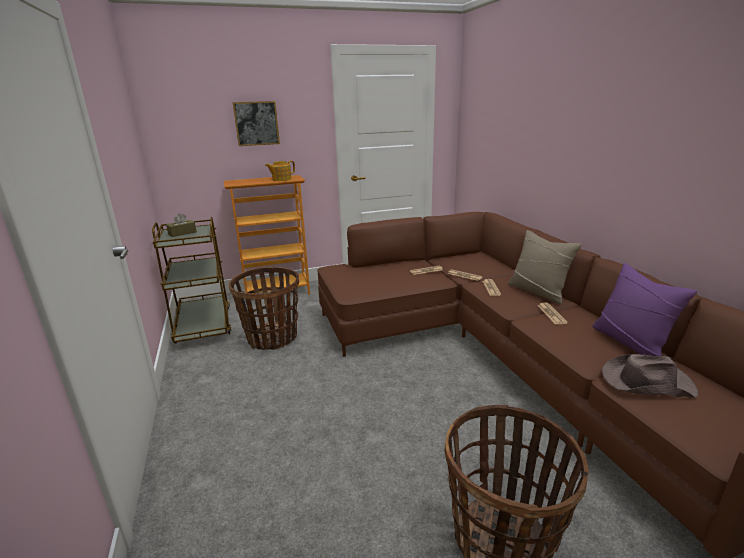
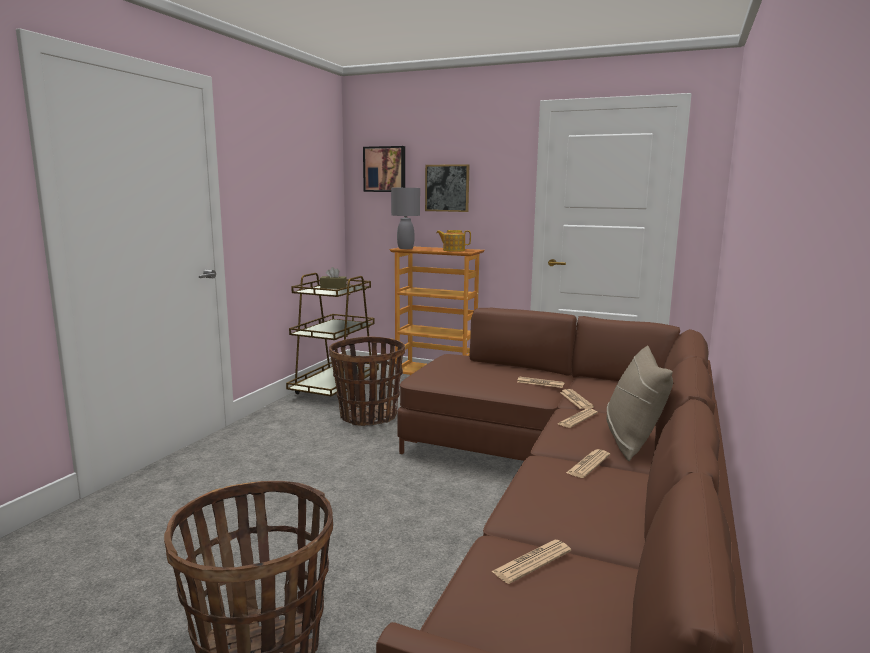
camera: 40 degrees right, 10 degrees down
purple pillow [592,263,697,356] -> none
brown hat [602,354,698,398] -> newspaper [491,540,571,584]
none -> picture [363,146,405,192]
none -> grey table lamp [391,188,420,249]

